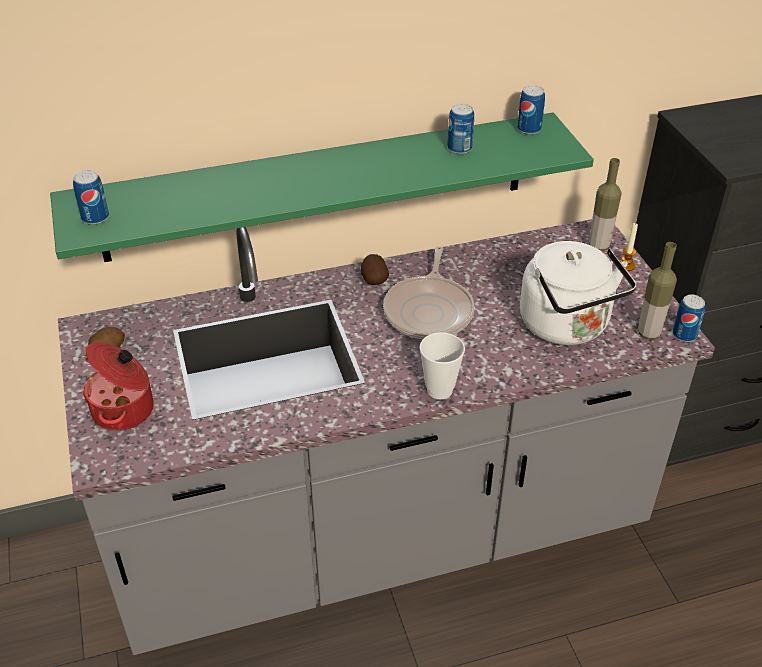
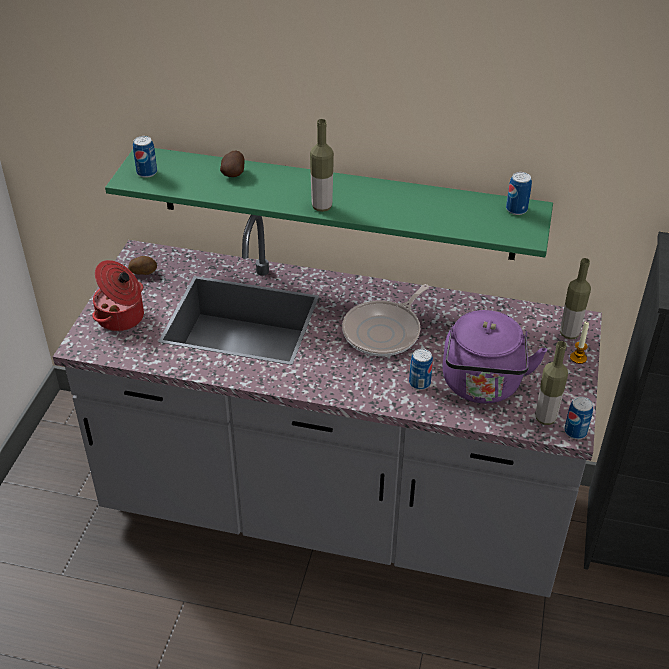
camera: 30 degrees right, 0 degrees up
potato [360,254,389,285] -> potato moved to [220,150,245,177]
cup [419,332,465,399] -> none
can [447,104,474,154] -> can moved to [409,349,433,390]
white kettle [520,241,637,345] -> purple kettle [442,310,547,404]
none -> bottle [310,119,334,212]

